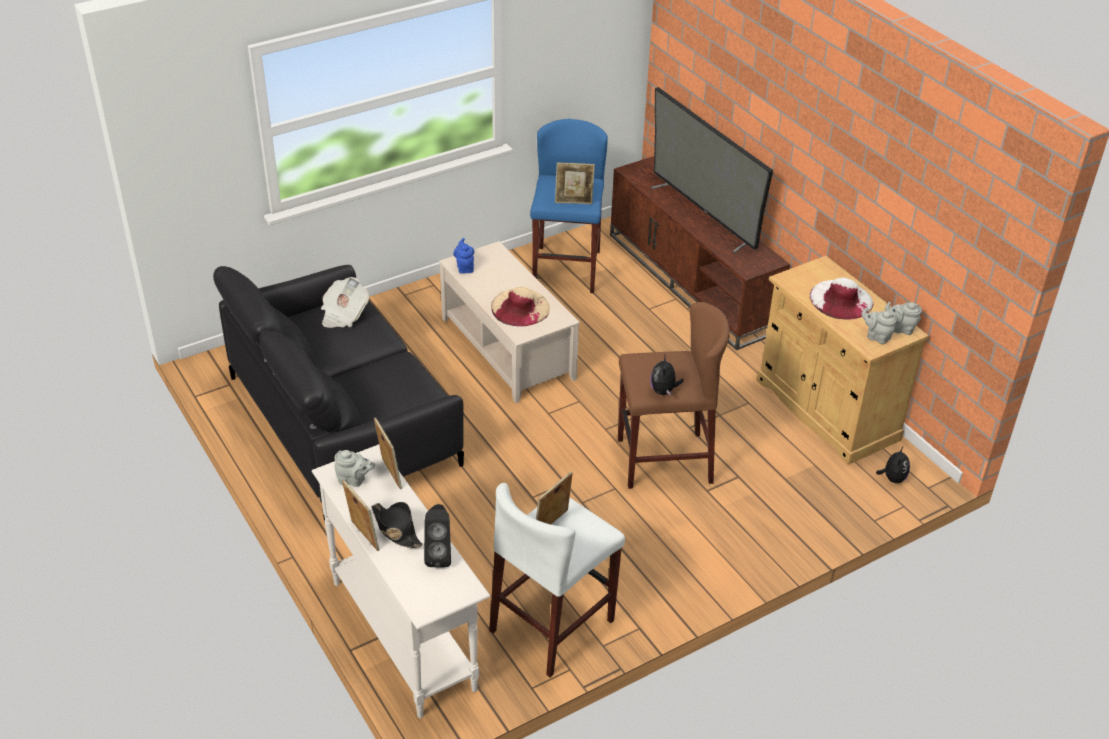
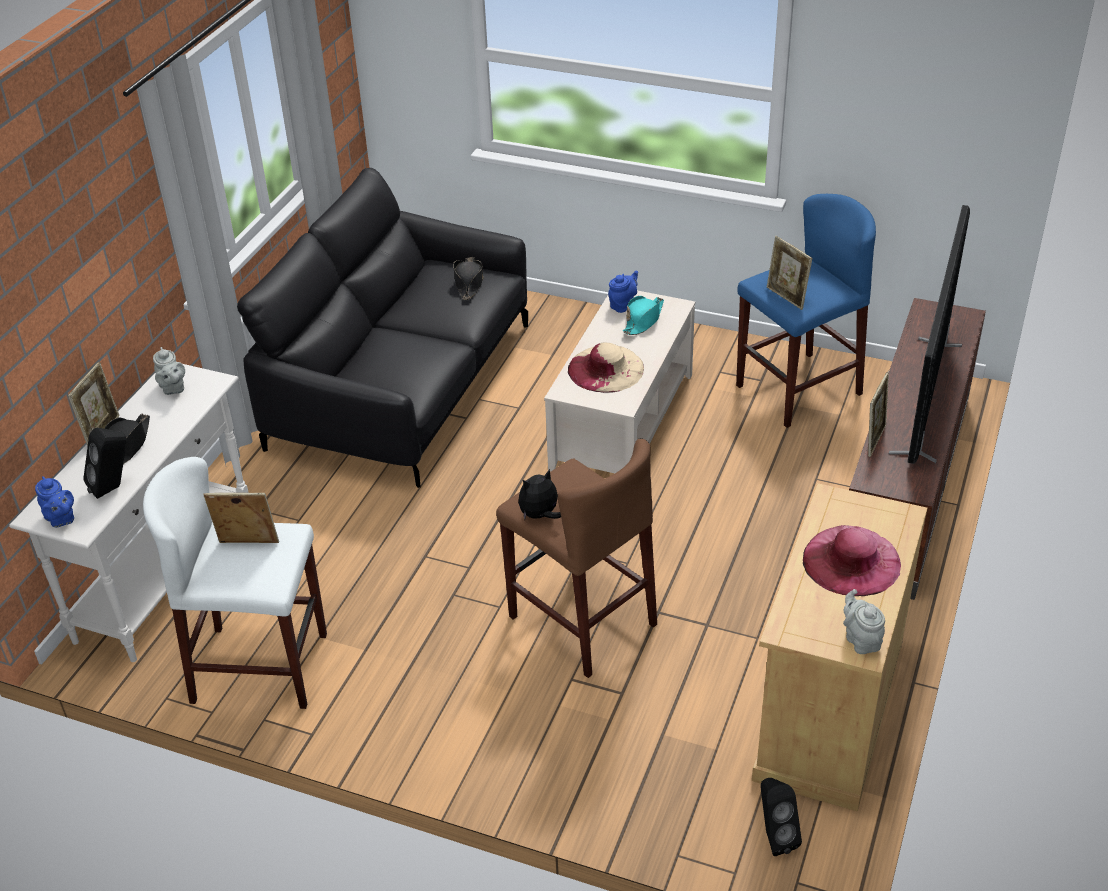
camera: 55 degrees right, 0 degrees up
newspaper [321,277,369,328] -> black hat [453,257,484,300]
picture frame [374,417,402,489] -> picture frame moved to [868,372,889,457]
white hat [810,278,873,319] -> pink hat [803,525,901,596]
grey teapot [861,307,897,344] -> none
plush toy [876,447,910,483] -> black speaker [760,778,802,856]
none -> blue teapot [35,476,74,528]
none -> turquoise hat [623,296,664,335]

